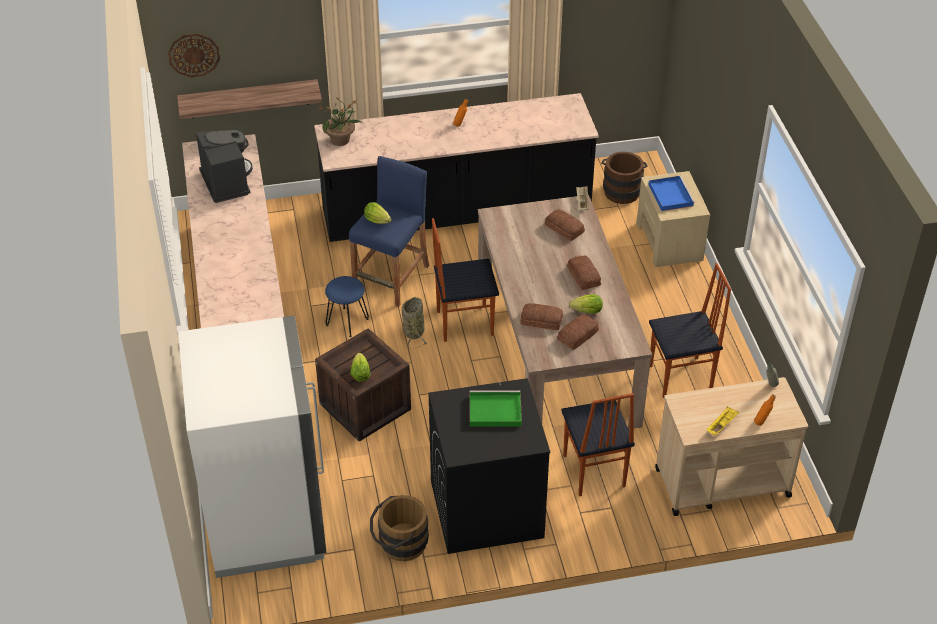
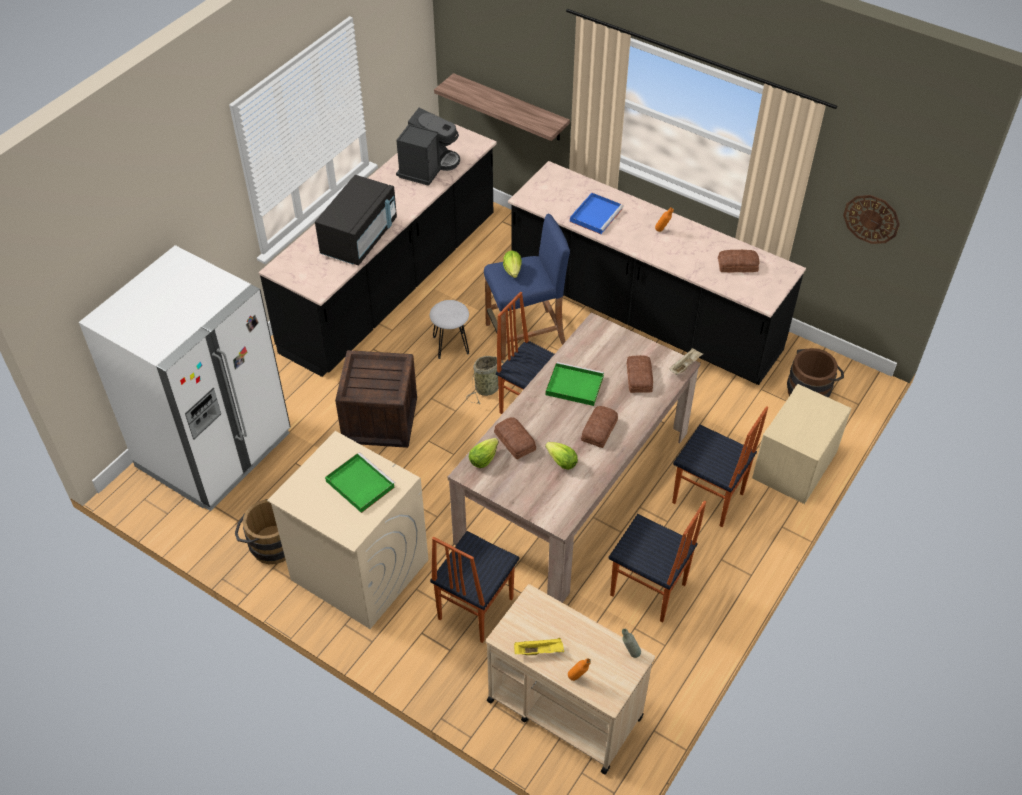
camera: 45 degrees right, 5 degrees up
wall clock [168,34,220,77] -> wall clock moved to [843,195,900,244]
potted plant [319,97,363,146] -> none
blue stool [325,276,369,337] -> white stool [430,300,469,359]
lettuce [351,353,370,382] -> lettuce moved to [469,438,499,468]
black washing machine [429,378,550,554] -> beige washing machine [267,431,428,629]
bread [557,315,599,350] -> bread moved to [718,250,759,272]
blue tray [648,176,695,211] -> blue tray moved to [570,193,624,234]
none -> black microwave [315,175,397,265]
none -> green tray [546,362,604,406]
none -> chair [672,406,768,527]

